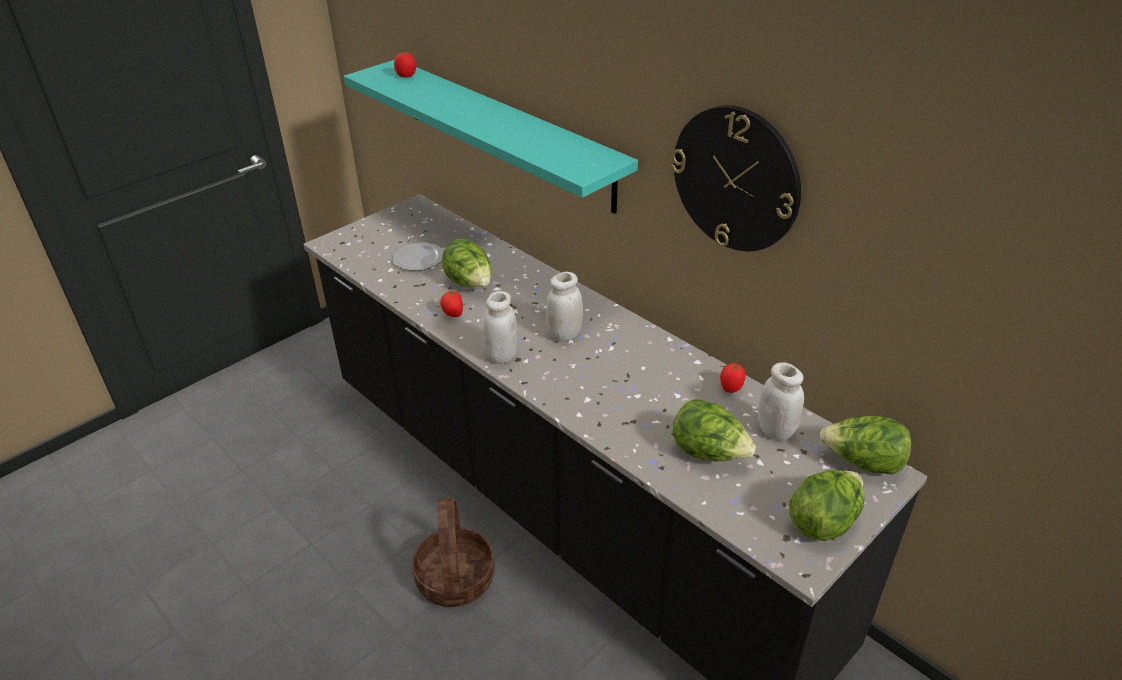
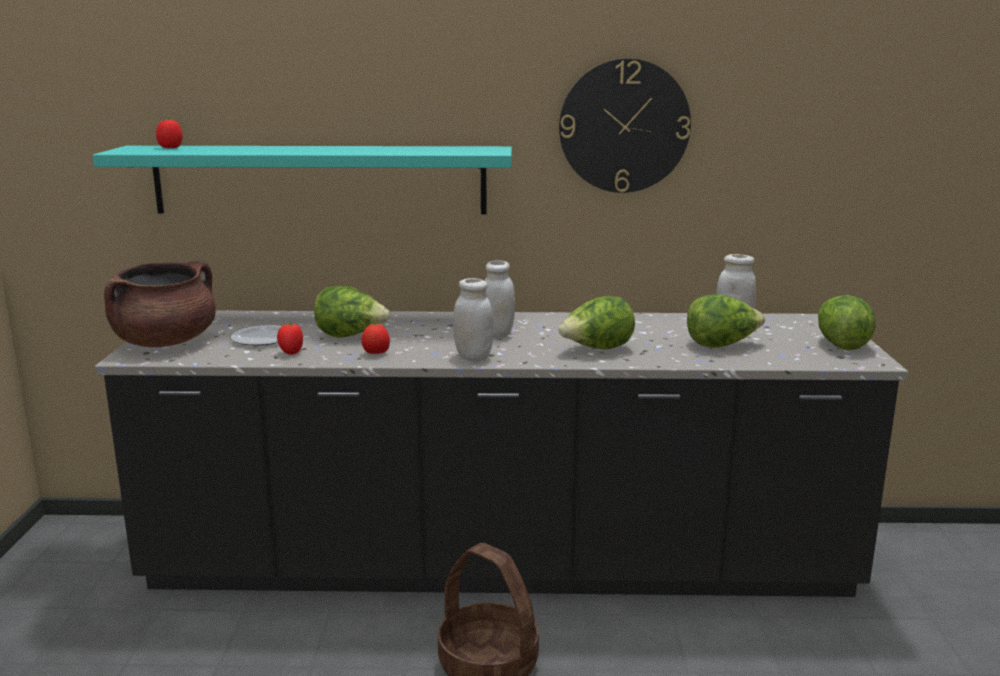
camera: 45 degrees left, 20 degrees down
tomato [720,363,746,393] -> tomato moved to [277,323,303,355]
lettuce [820,416,911,475] -> lettuce moved to [558,296,635,349]
none -> brown cooking pot [104,261,216,347]

